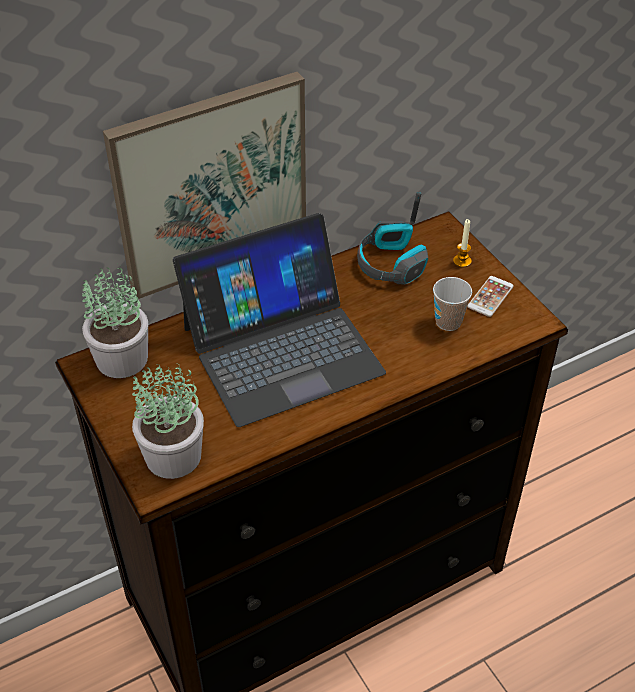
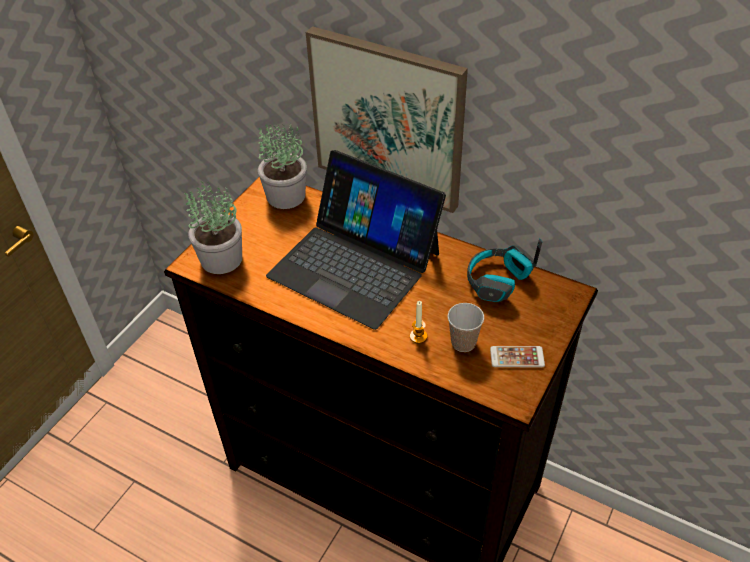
camera: 60 degrees right, 0 degrees up
candle [453,219,472,268] -> candle moved to [410,301,427,343]

